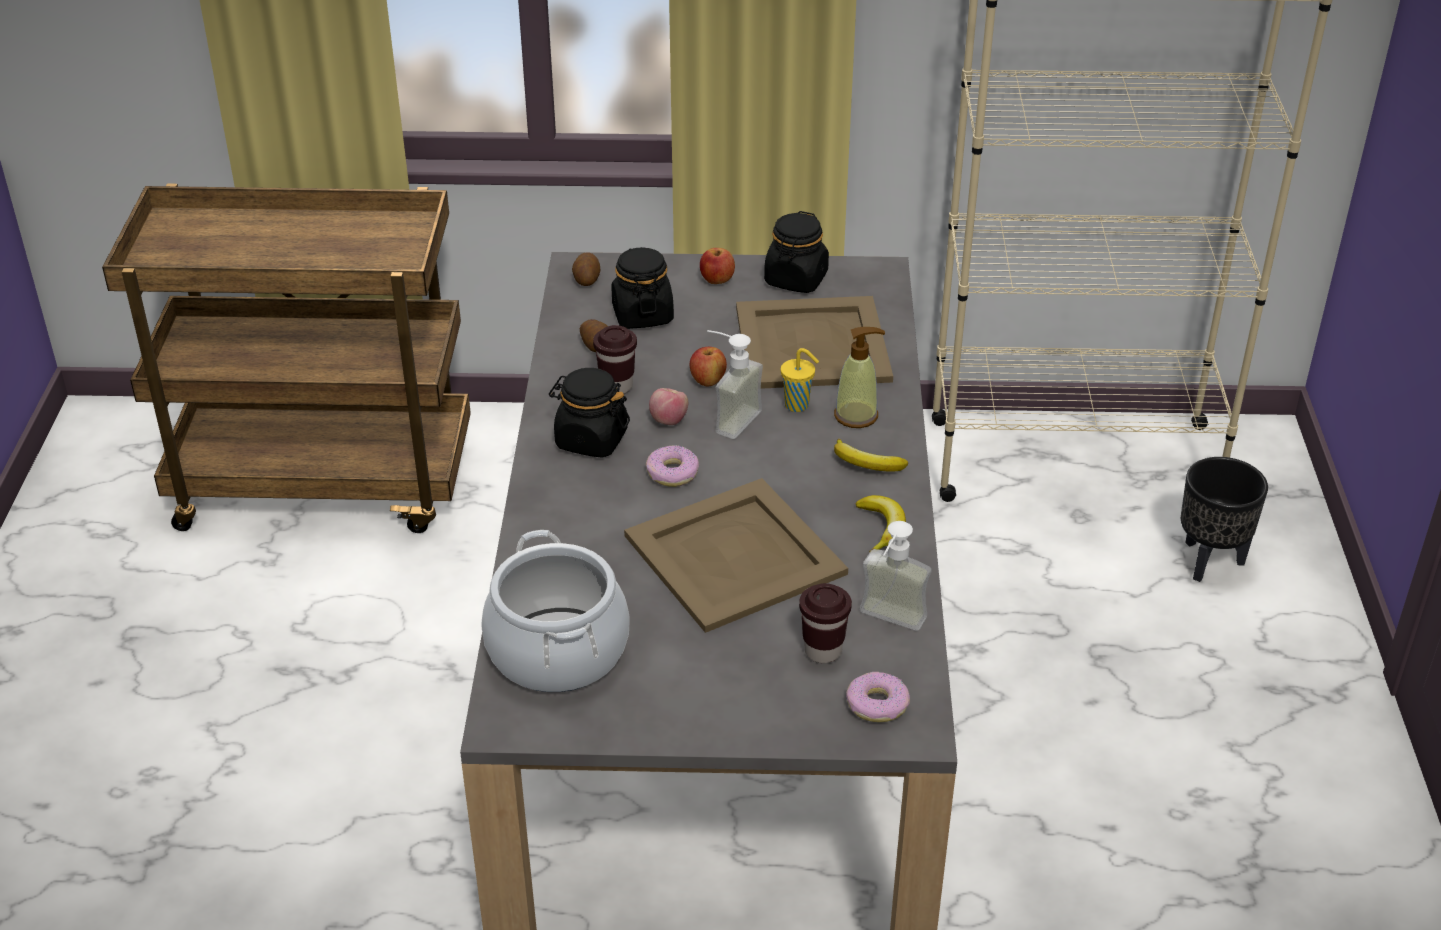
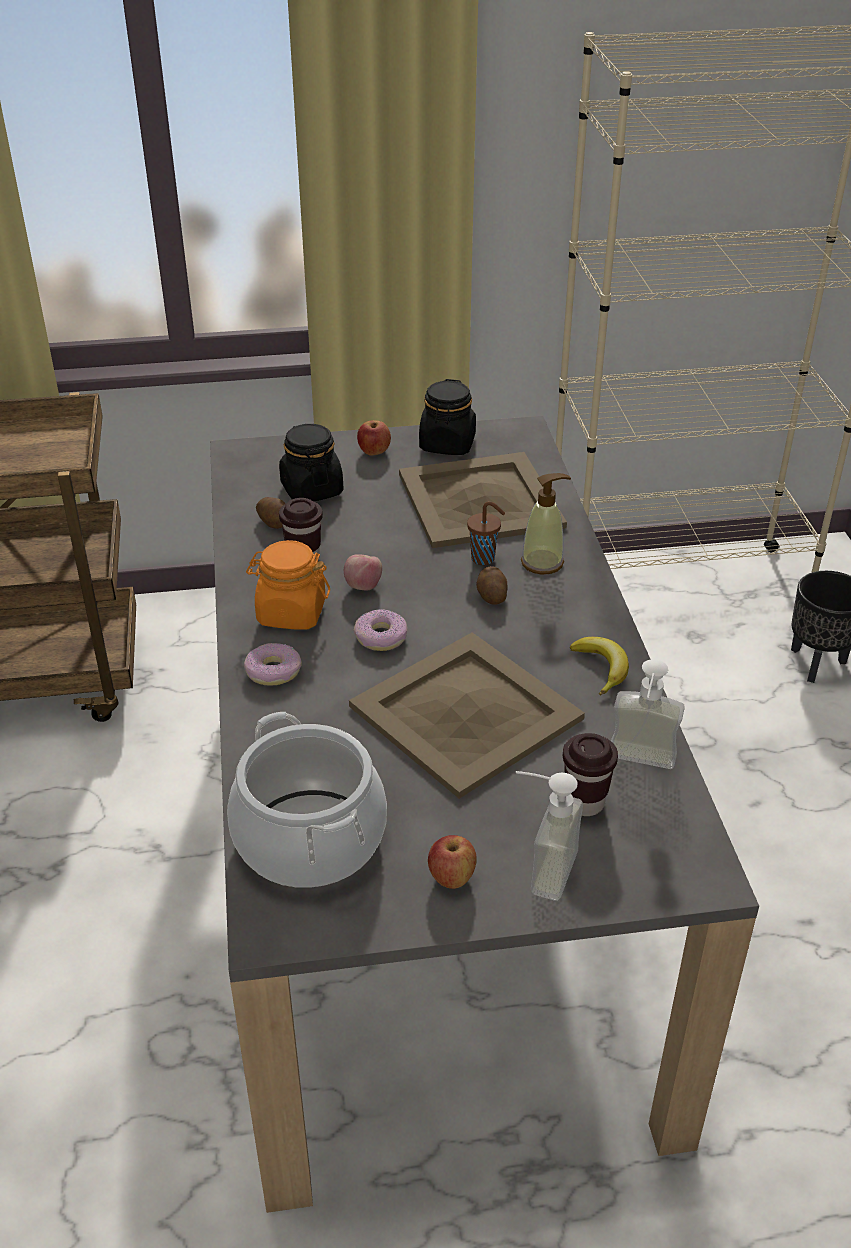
camera: 10 degrees left, 0 degrees up
black jar [549,368,630,458] -> orange jar [246,540,330,630]
potato [572,252,600,286] -> potato moved to [476,566,507,605]
apple [690,347,727,386] -> apple moved to [428,835,477,889]
soap dispenser [707,330,763,439] -> soap dispenser moved to [516,771,583,901]
yellow cup [781,348,819,412] -> brown cup [467,501,505,565]
banana [834,439,908,472] -> none
donut [846,672,910,722] -> donut moved to [244,643,302,686]

